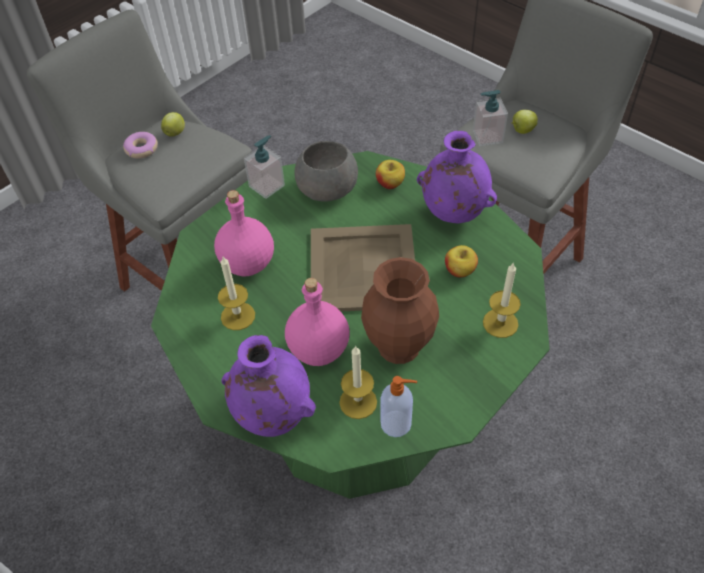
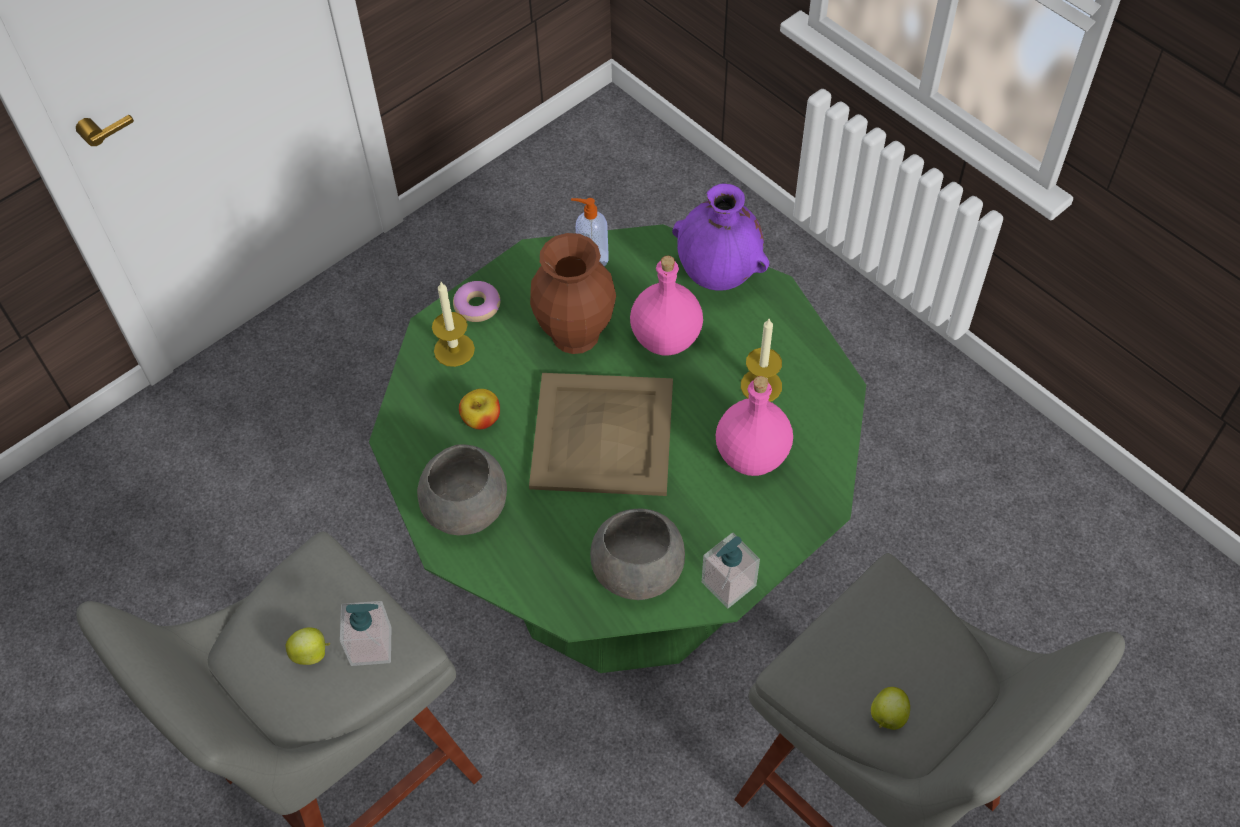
camera: 175 degrees left, 5 degrees up
donut [123,132,158,159] -> donut moved to [453,281,501,322]
candle [339,345,377,419] -> none
apple [376,160,405,189] -> none
purple vase [417,131,497,223] -> grey bowl [417,444,507,536]

